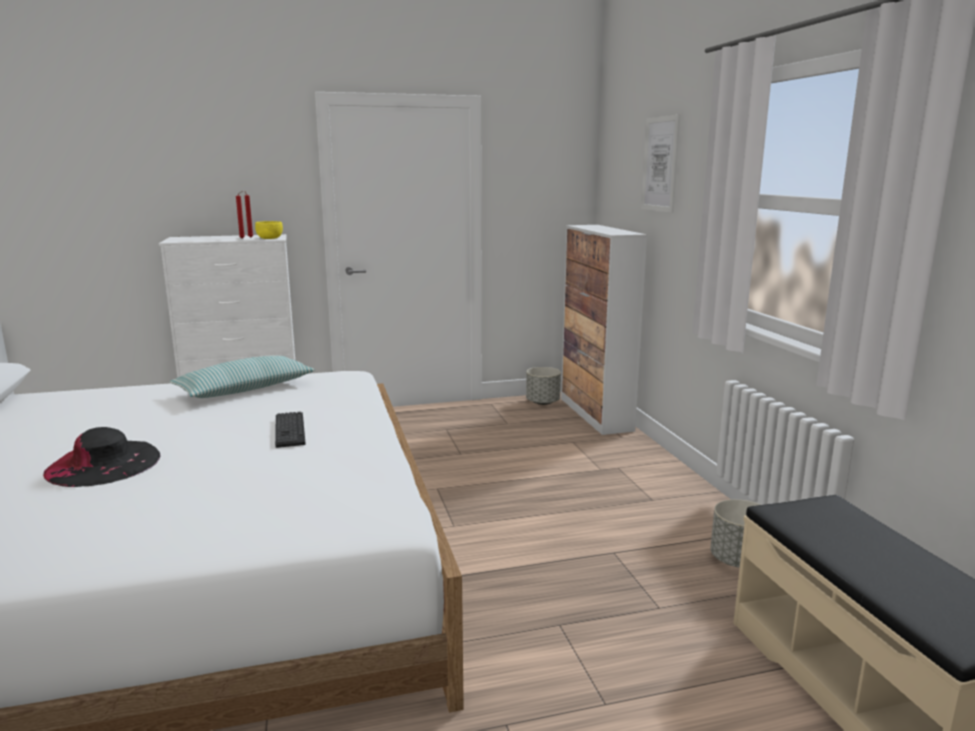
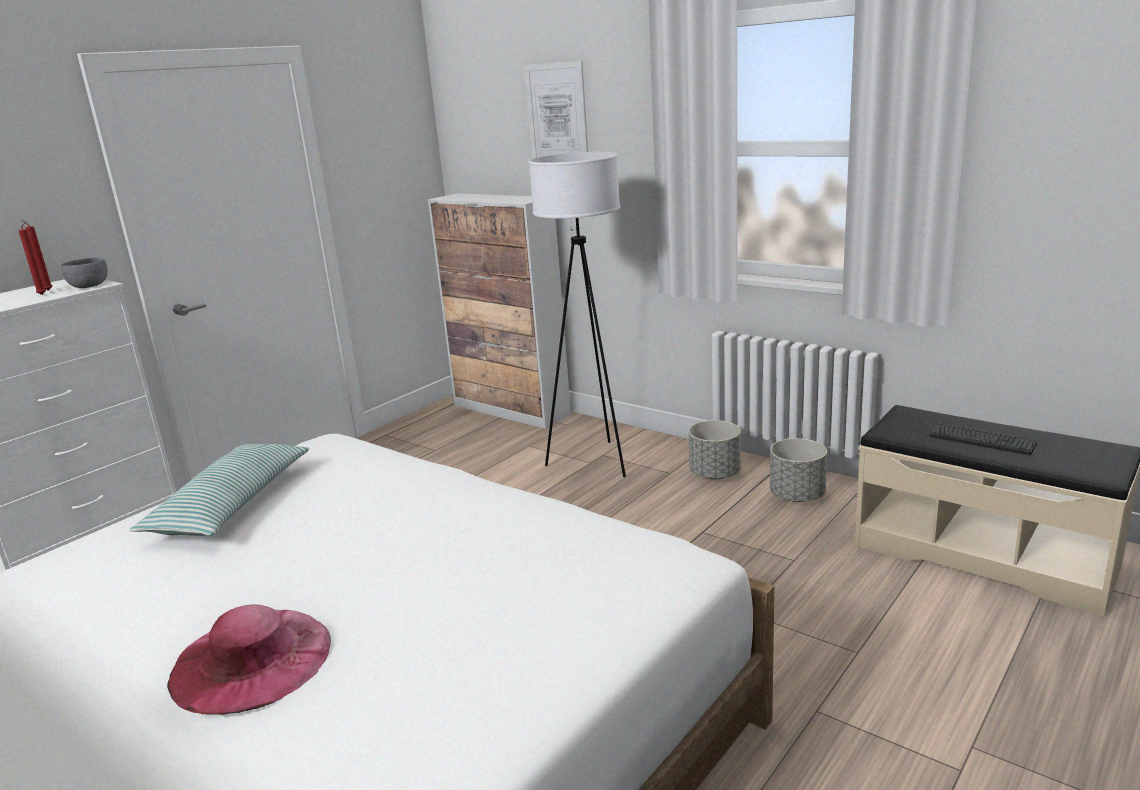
camera: 35 degrees left, 5 degrees up
black hat [43,427,161,487] -> pink hat [167,604,331,715]
yellow bowl [255,221,283,239] -> grey bowl [61,258,108,288]
keyboard [275,412,306,448] -> keyboard moved to [929,423,1037,455]
grey planter [526,367,561,405] -> grey planter moved to [689,420,741,479]
none -> white floor lamp [528,152,626,477]

